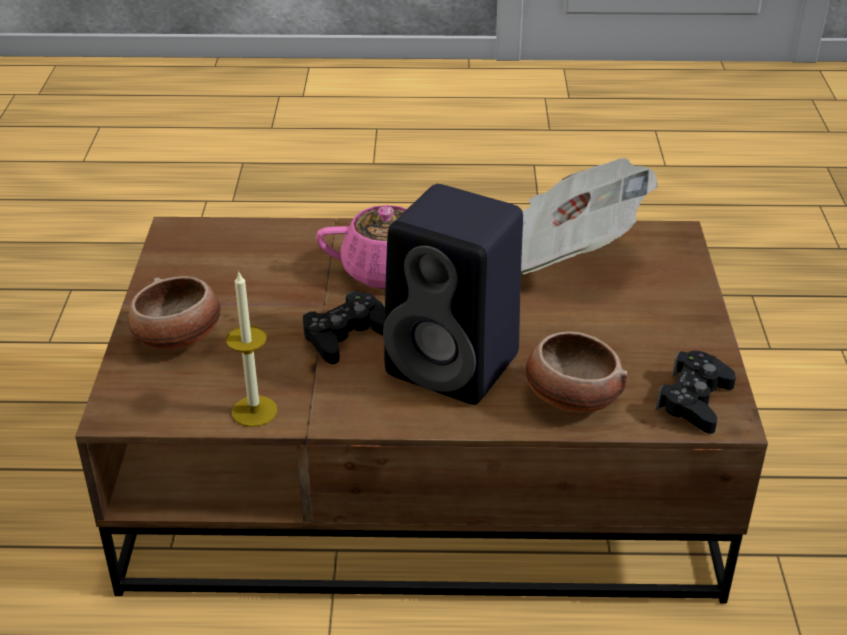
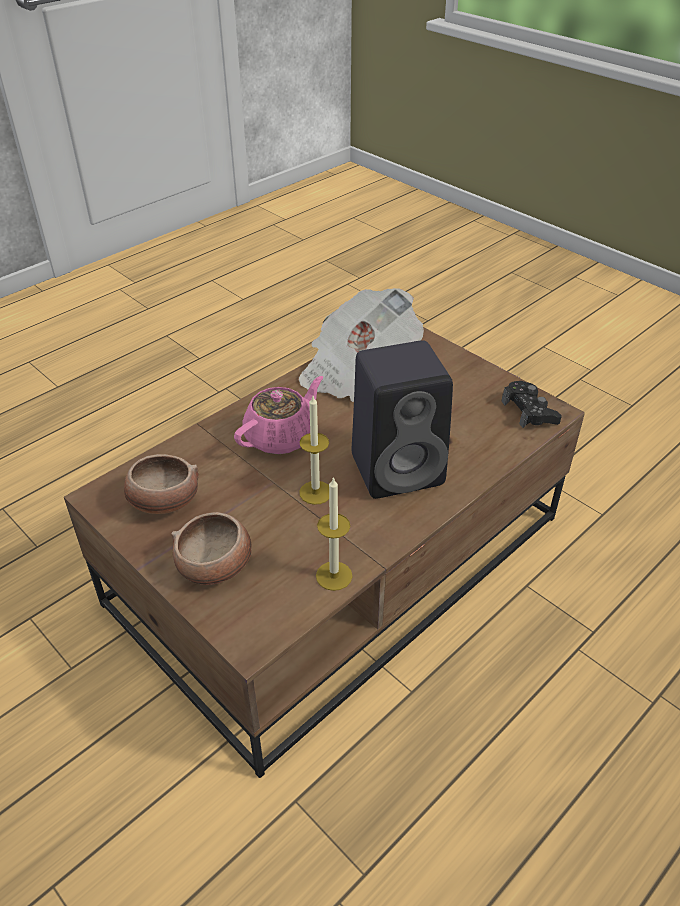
camera: 45 degrees left, 5 degrees up
black game controller [303,291,385,364] -> candle [299,396,329,505]
bowl [525,332,628,413] -> bowl moved to [124,454,199,514]

